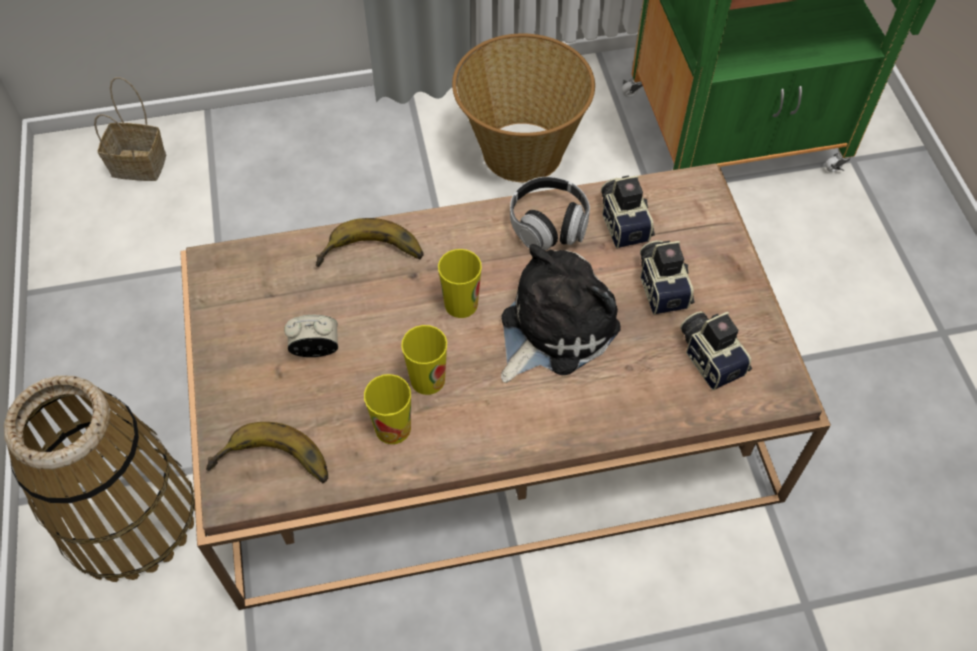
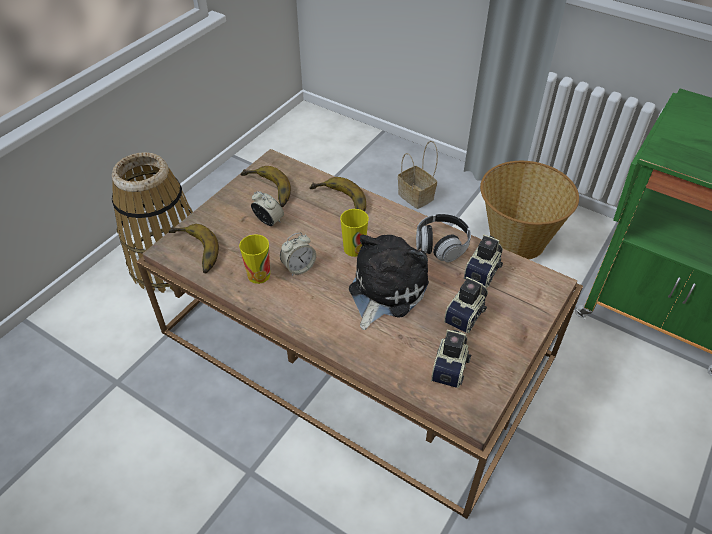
camera: 45 degrees right, 10 degrees down
basket [94,77,166,181] -> basket moved to [398,141,438,209]
cup [401,325,447,395] -> alarm clock [280,233,316,276]
plush toy [501,244,621,383] -> plush toy turned 60 degrees counterclockwise [349,235,429,330]
none -> banana [240,166,291,207]

